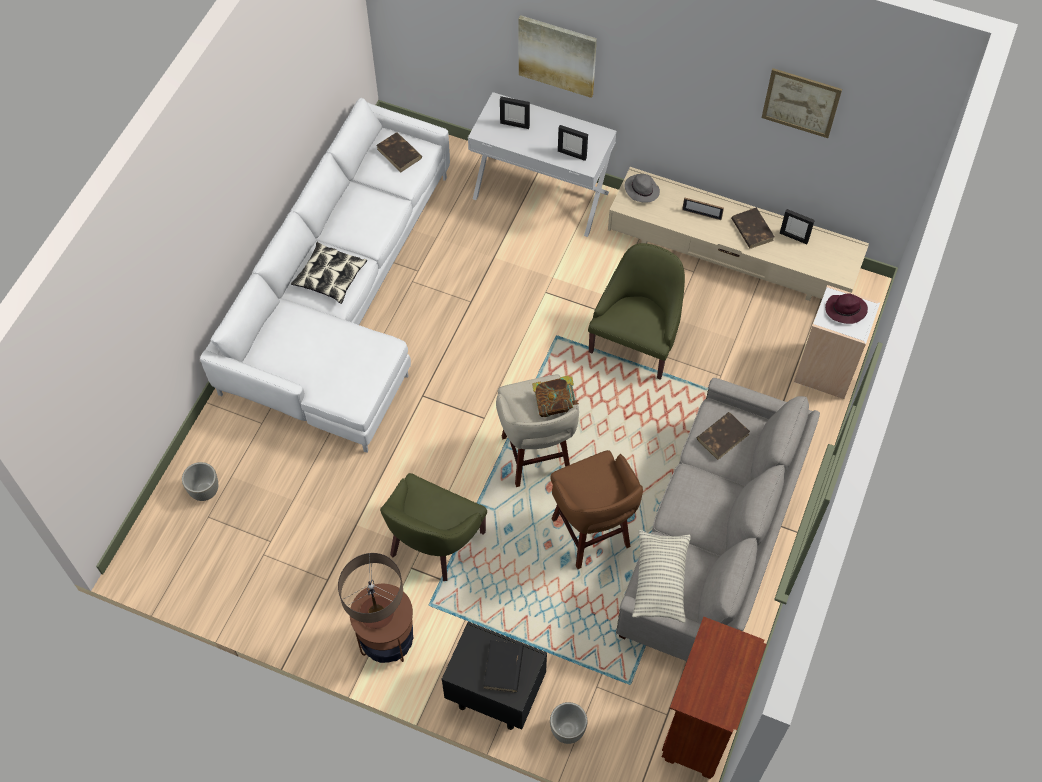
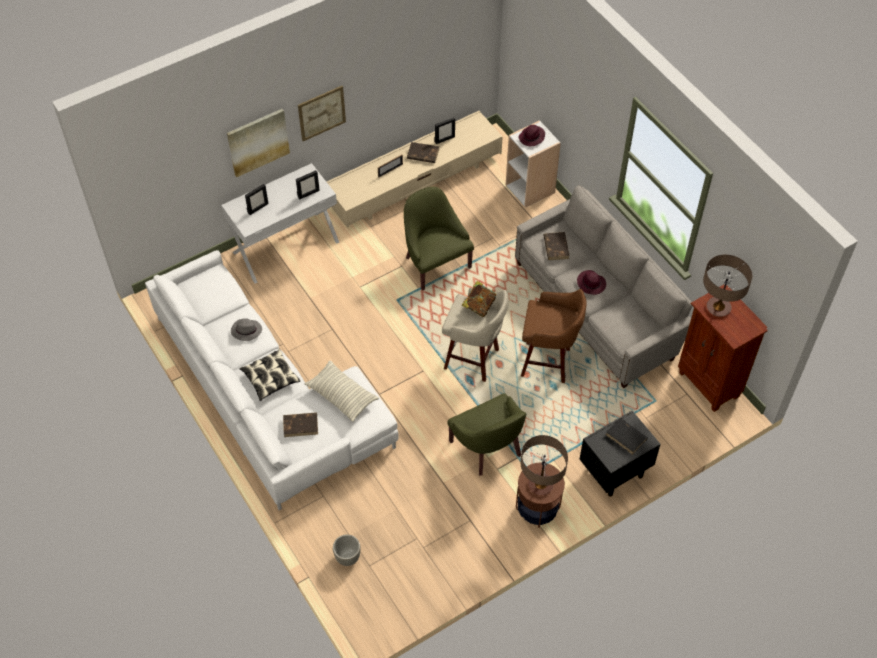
camera: 55 degrees left, 5 degrees down
brown book [376,132,422,172] -> brown book moved to [283,412,318,437]
grey planter [550,702,588,744] -> none
grey hat [625,174,660,203] -> grey hat moved to [231,318,262,341]
pillow [632,530,691,623] -> pillow moved to [305,360,379,422]
picture [762,68,842,138] -> picture moved to [298,86,346,141]
none -> purple hat [577,270,606,295]
none -> table lamp [703,254,752,317]

